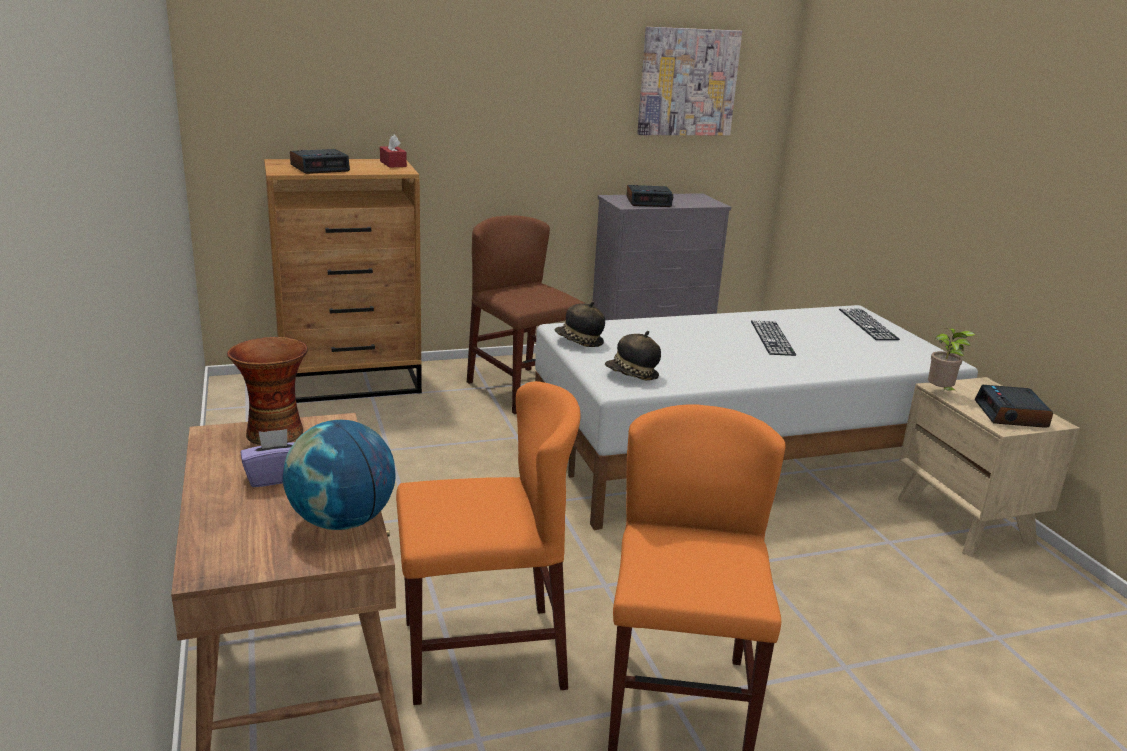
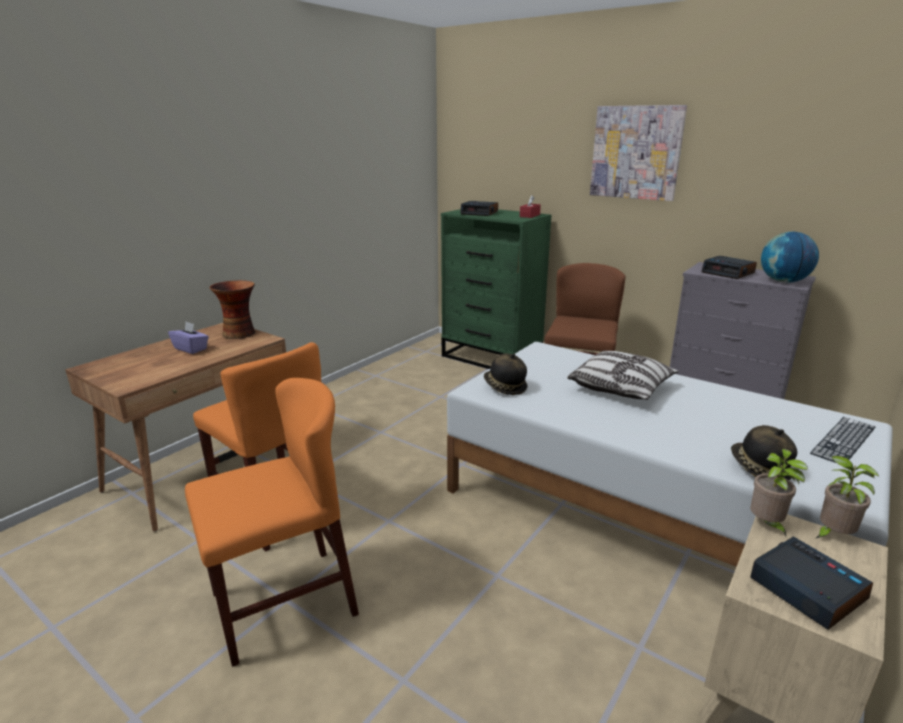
camera: 55 degrees right, 0 degrees up
brown dresser [264,159,422,403] -> green dresser [441,209,551,369]
globe [283,420,396,530] -> globe moved to [761,232,819,283]
hat [555,301,605,347] -> hat moved to [731,425,797,480]
picture [637,27,742,135] -> picture moved to [590,105,687,201]
keyboard [751,321,796,356] -> none
alarm clock [975,385,1053,428] -> alarm clock turned 90 degrees clockwise [750,536,873,630]
none -> pillow [567,351,679,400]
none -> potted plant [815,456,879,539]

